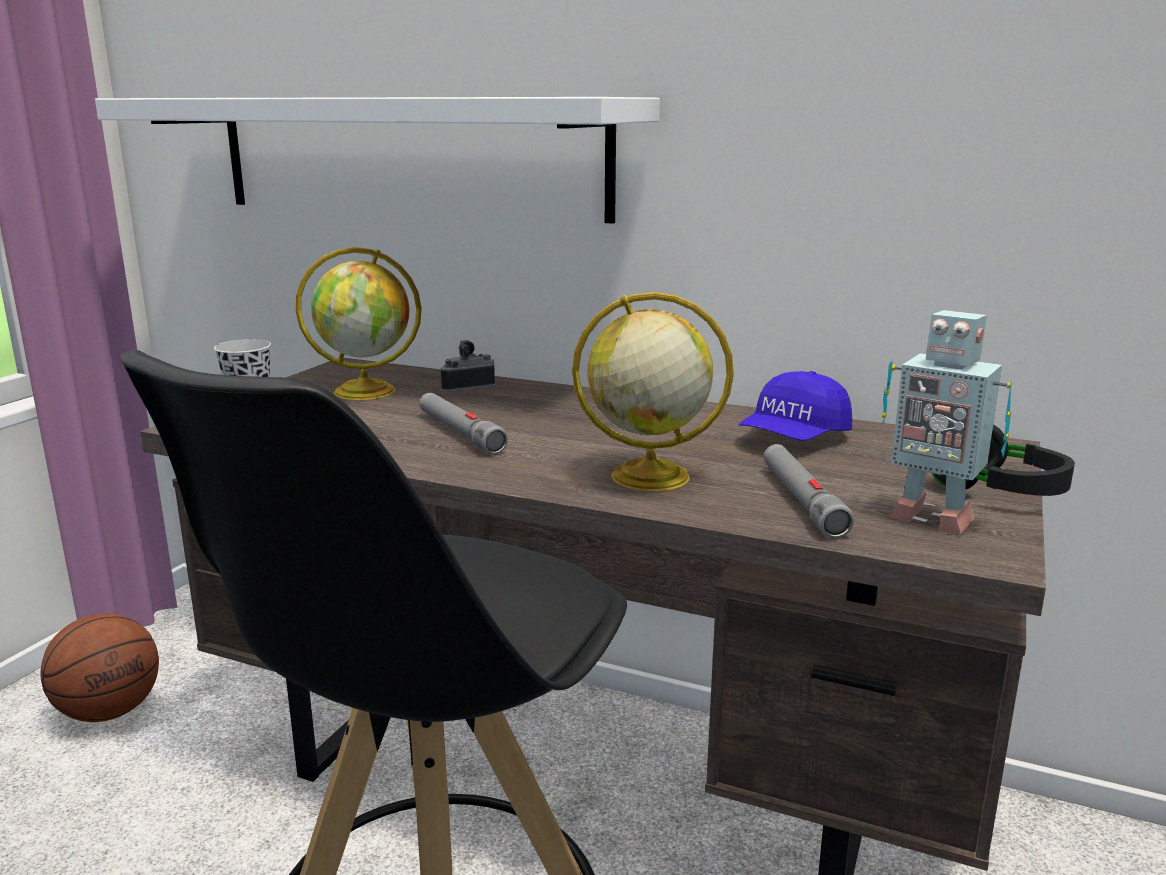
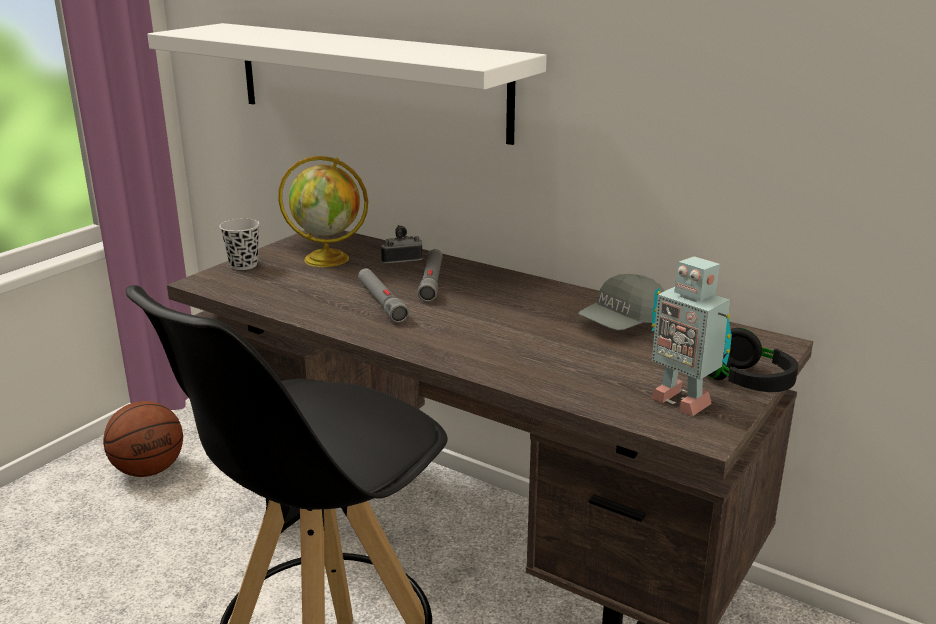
camera: 10 degrees right, 5 degrees up
globe [572,292,734,491] -> none
blue cap [738,371,852,441] -> grey cap [578,274,664,330]
grey flashlight [764,444,854,538] -> grey flashlight moved to [418,249,442,302]

